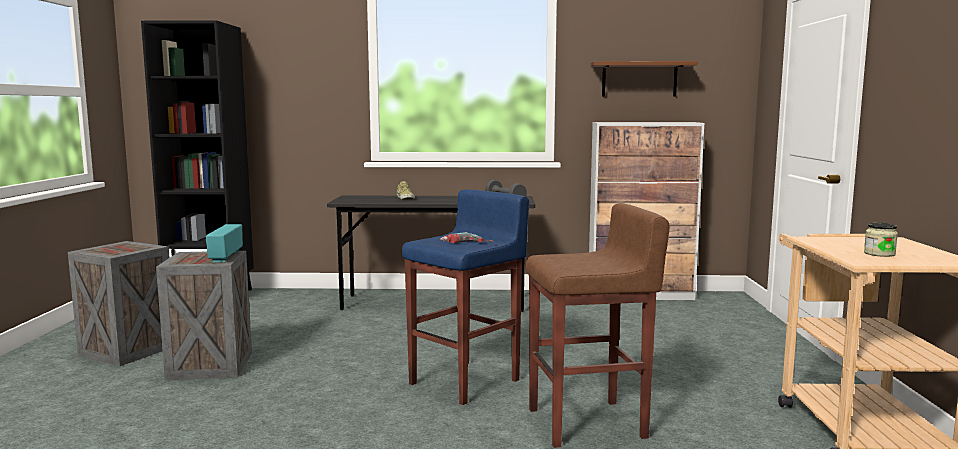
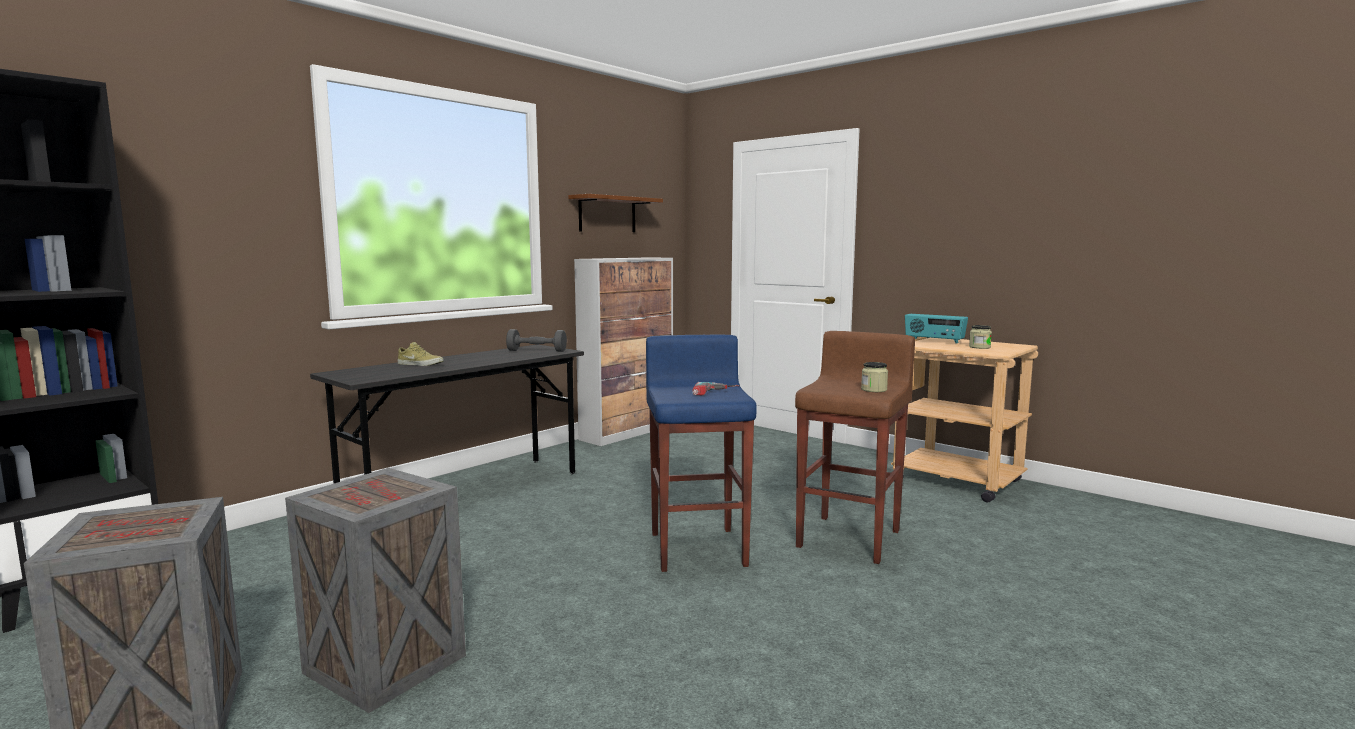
camera: 50 degrees left, 0 degrees up
radio [205,224,243,263] -> radio moved to [905,314,968,344]
none -> jar [861,362,888,392]

